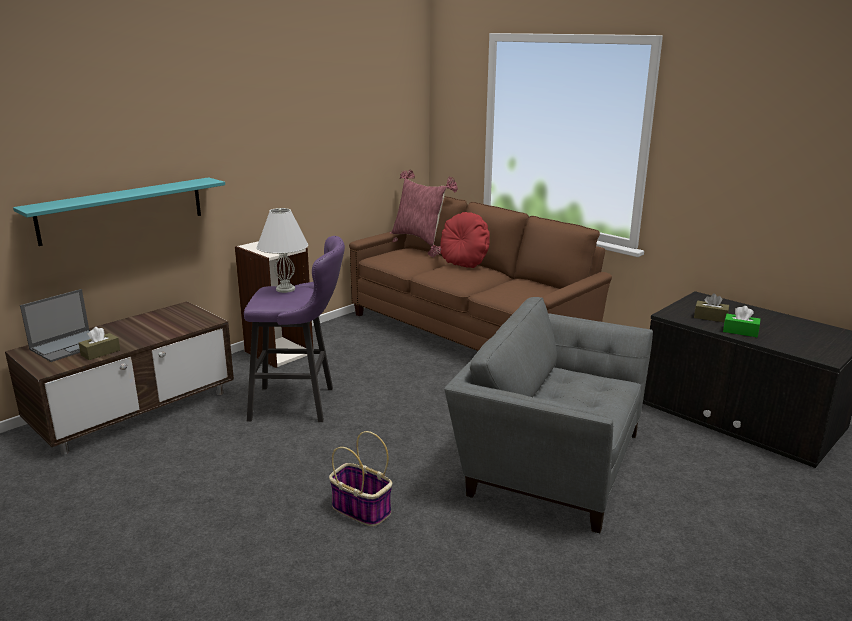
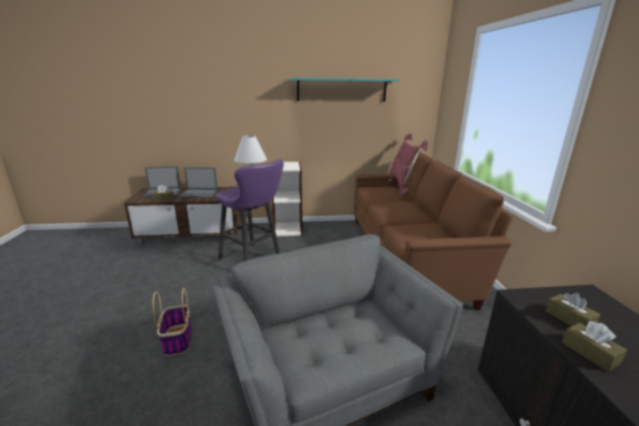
camera: 40 degrees right, 0 degrees up
turquoise shelf [13,177,225,246] -> turquoise shelf moved to [289,78,400,102]
red pillow [440,212,490,268] -> none
green tissue box [723,306,760,337] -> brown tissue box [562,321,627,372]
none -> laptop [179,167,218,198]

